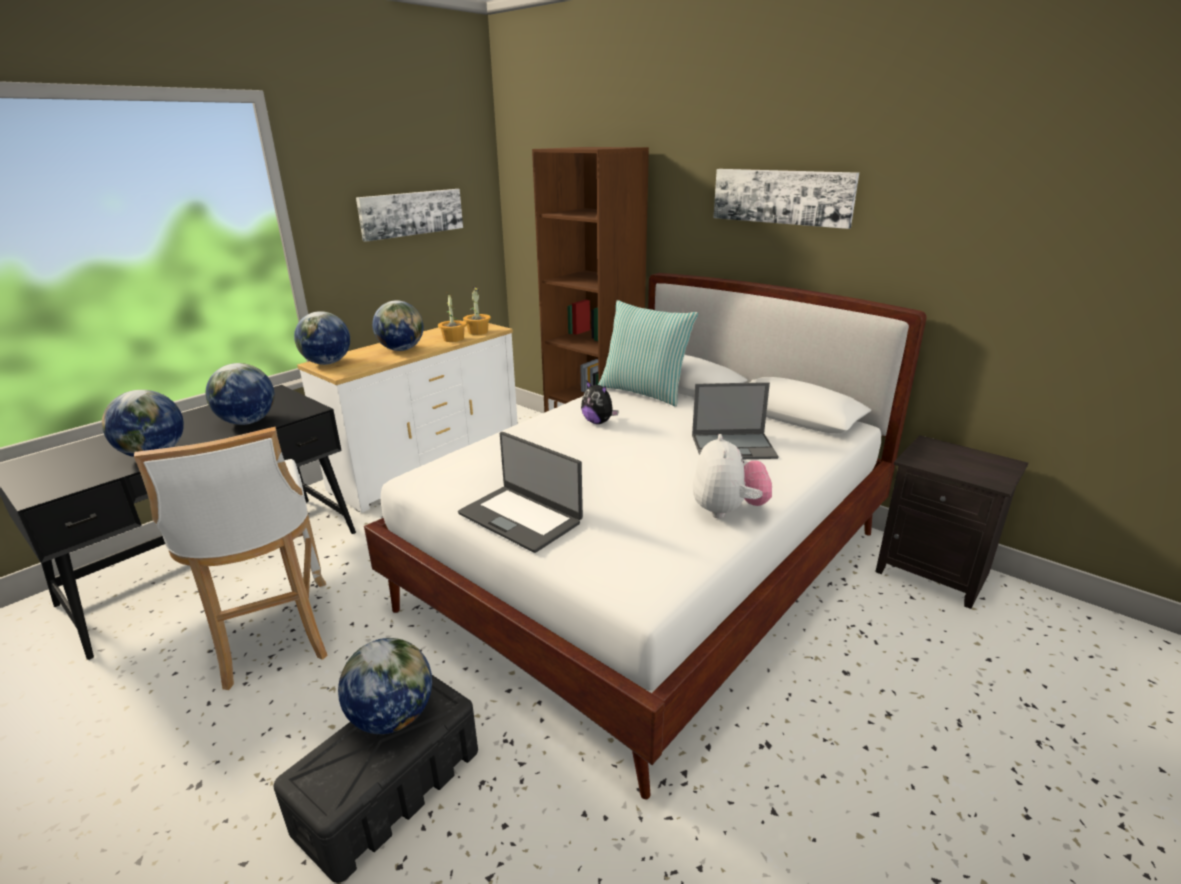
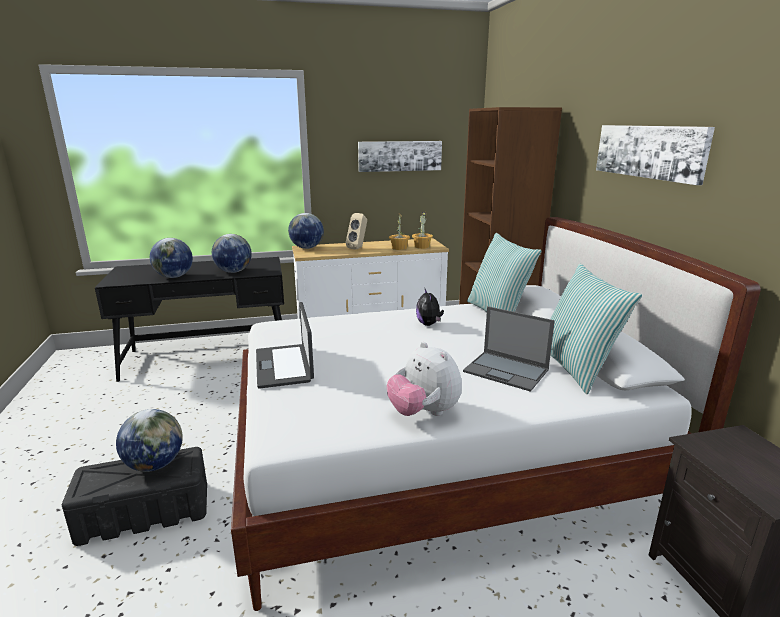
camera: 35 degrees right, 5 degrees down
white stool [134,427,328,690] -> none
globe [372,300,424,351] -> beige speaker [346,213,367,249]
plush toy [693,434,772,518] -> plush toy turned 105 degrees clockwise [387,342,462,416]
none -> pillow [550,264,642,394]

